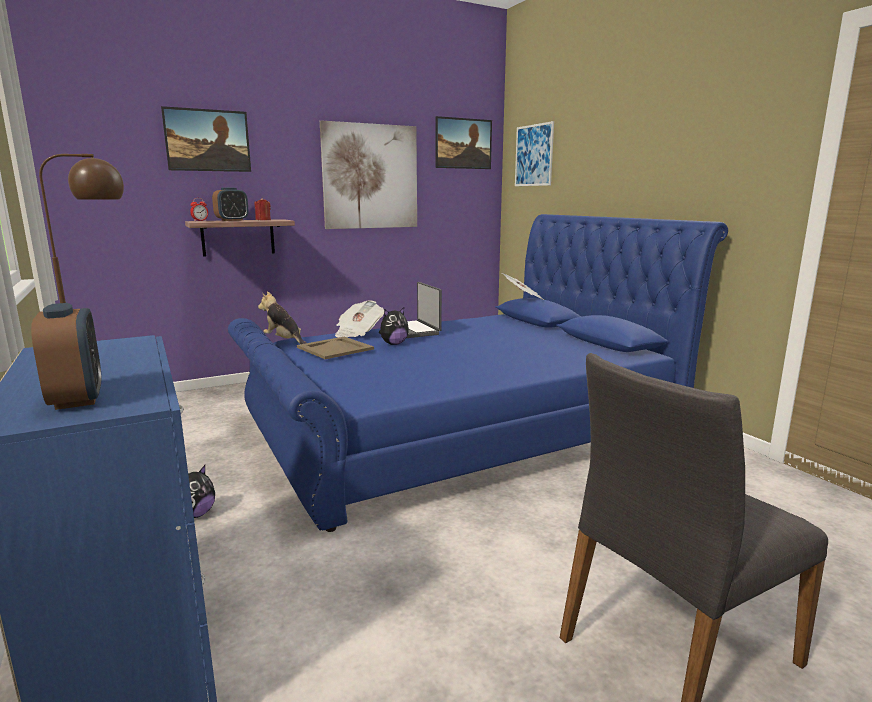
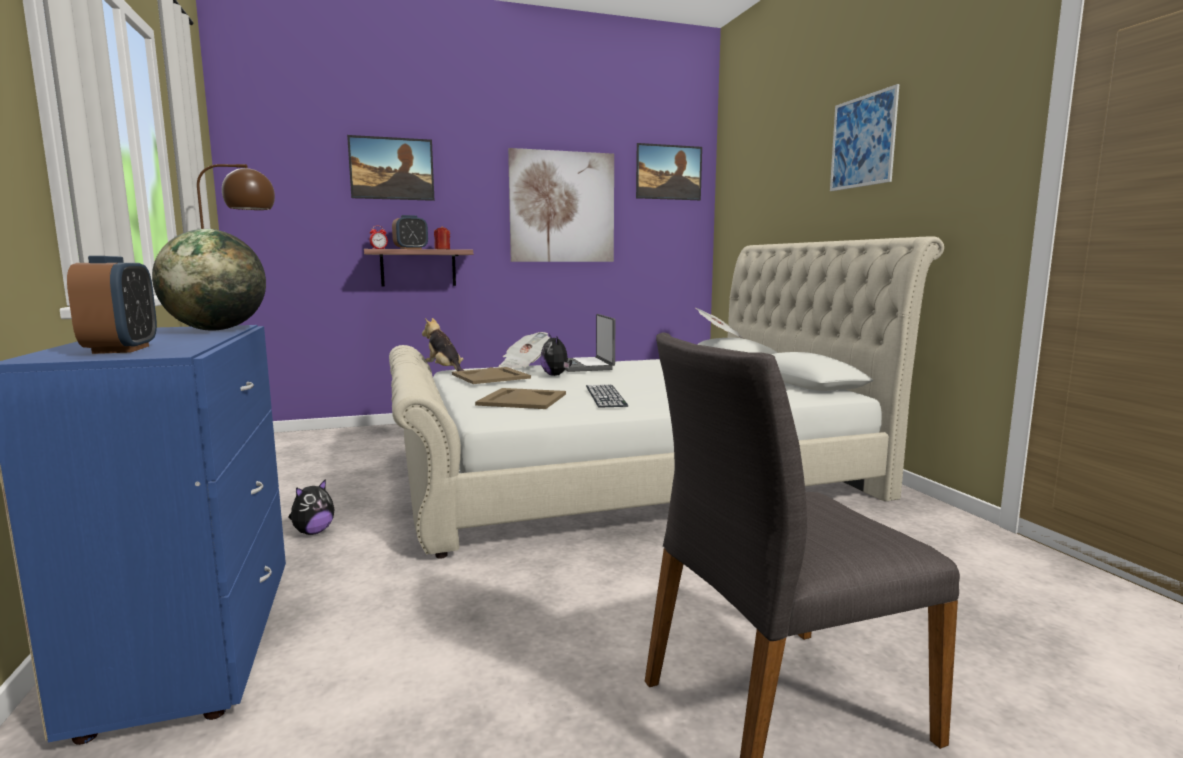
camera: 10 degrees right, 5 degrees down
blue bed [228,214,728,532] -> beige bed [389,236,944,559]
plush toy [379,307,409,345] -> plush toy turned 90 degrees clockwise [540,334,572,376]
picture [515,121,554,186] -> picture moved to [830,84,899,191]
none -> globe [152,229,266,330]
none -> beige tray [475,388,566,409]
none -> keyboard [586,384,628,408]

